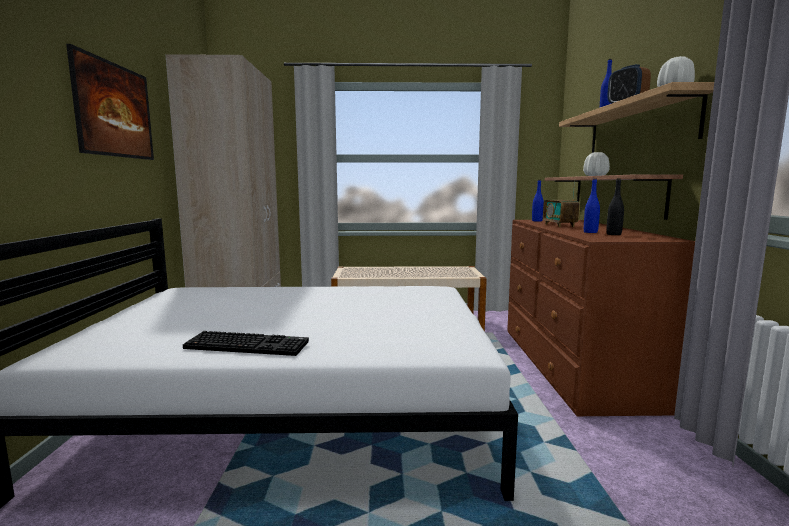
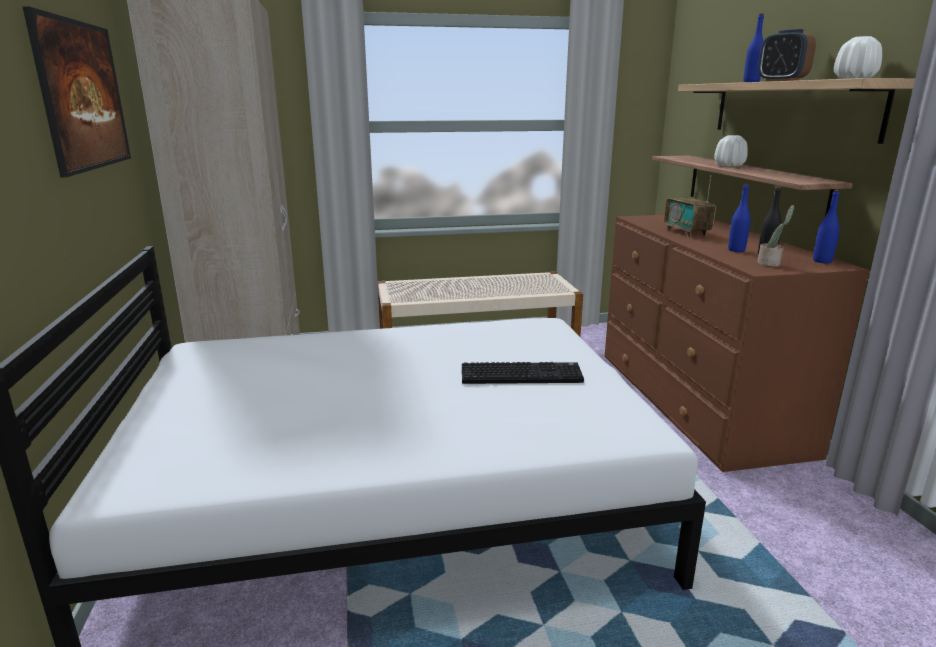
camera: 10 degrees left, 10 degrees up
keyboard [183,331,309,356] -> keyboard moved to [462,362,584,384]
blue bottle [532,180,544,222] -> blue bottle moved to [813,190,840,263]
none -> potted plant [757,205,794,267]

